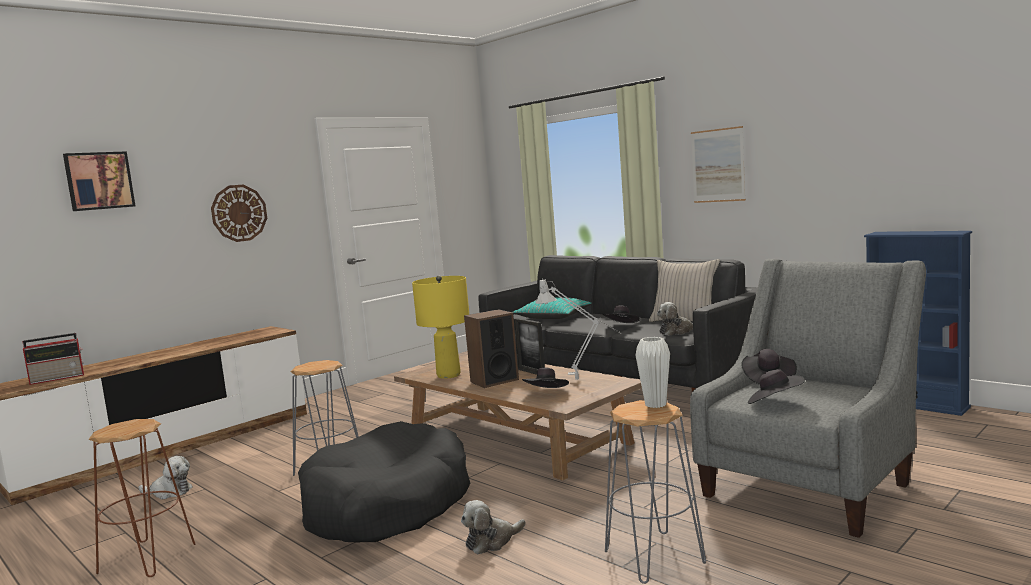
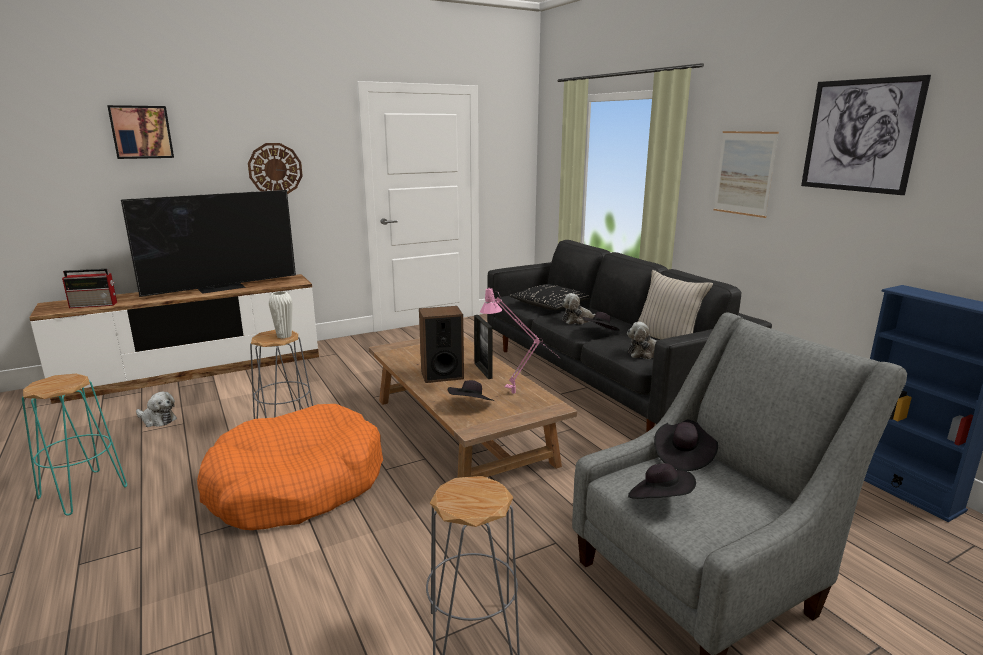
camera: 15 degrees right, 10 degrees up
brown stool [89,419,196,577] -> turquoise stool [22,374,127,516]
black dog bed [298,421,470,542] -> orange dog bed [197,404,383,530]
yellow table lamp [412,276,469,379] -> none
plush toy [461,500,526,555] -> plush toy moved to [561,293,595,324]
turquoise pillow [513,298,591,319] -> black pillow [509,284,591,310]
grey table lamp [535,278,621,380] -> pink table lamp [480,288,560,394]
white vase [636,337,670,408] -> white vase moved to [268,291,293,338]
none -> television [121,190,296,297]
none -> picture [801,75,931,195]

